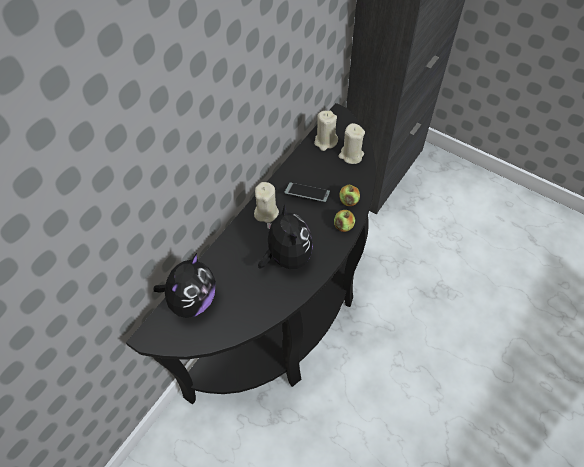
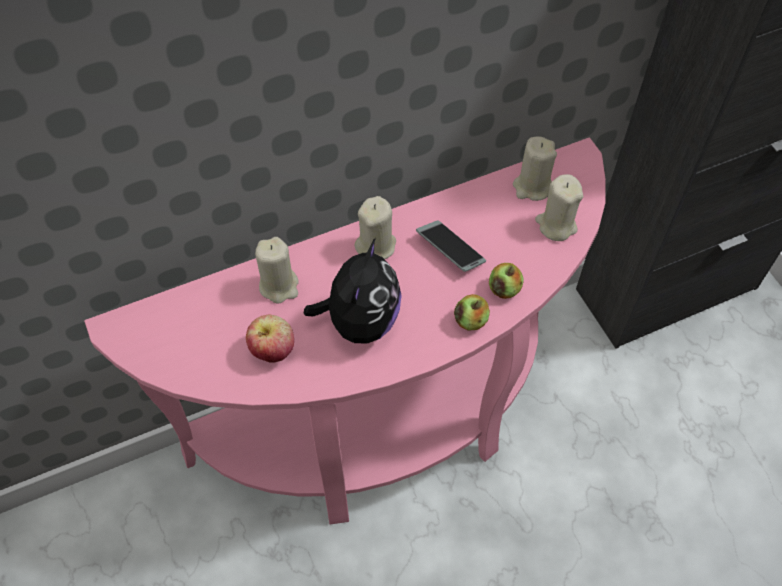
camera: 30 degrees right, 0 degrees up
black console table [126,103,376,404] -> pink console table [84,137,606,524]
plush toy [153,253,216,318] -> none
none -> apple [246,315,294,363]
none -> beige candle [255,237,299,304]

